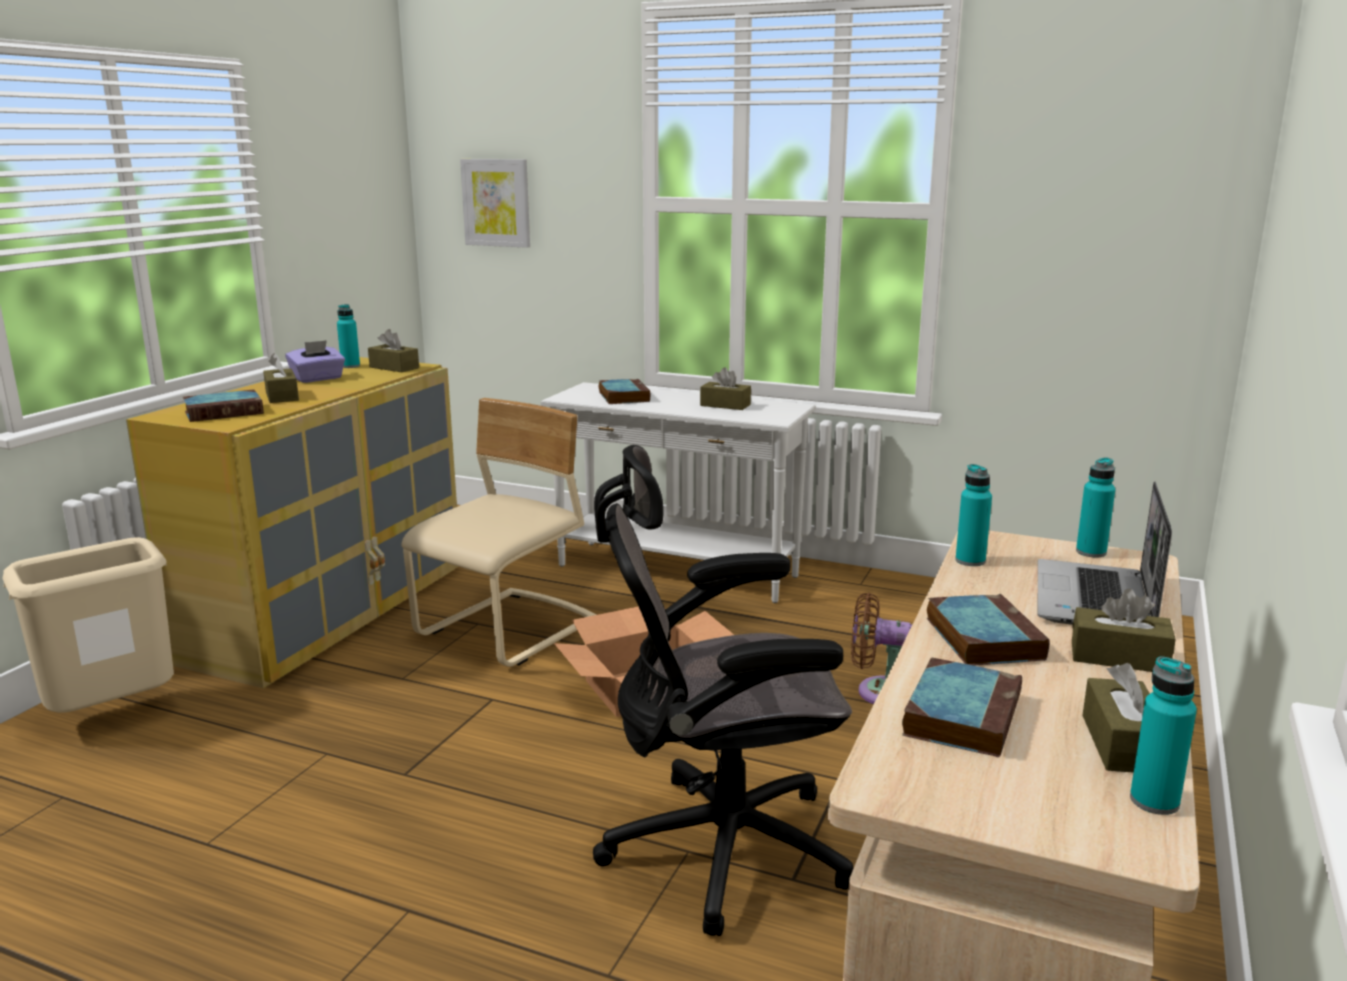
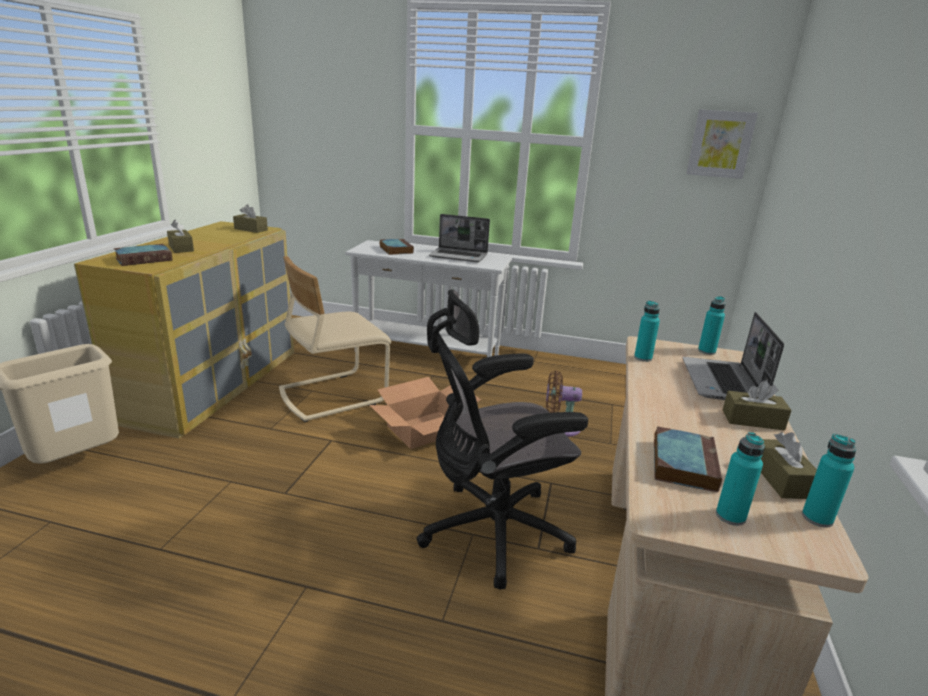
camera: 10 degrees left, 5 degrees up
purple tissue box [286,340,345,383] -> none
turquoise bottle [337,304,360,368] -> turquoise bottle moved to [716,432,765,526]
beige chair [401,398,597,667] -> beige chair turned 150 degrees counterclockwise [279,256,391,422]
picture [460,159,530,248] -> picture moved to [686,109,758,179]
brown tissue box [700,367,751,410] -> laptop [429,214,490,262]
book [927,594,1050,666] -> none

